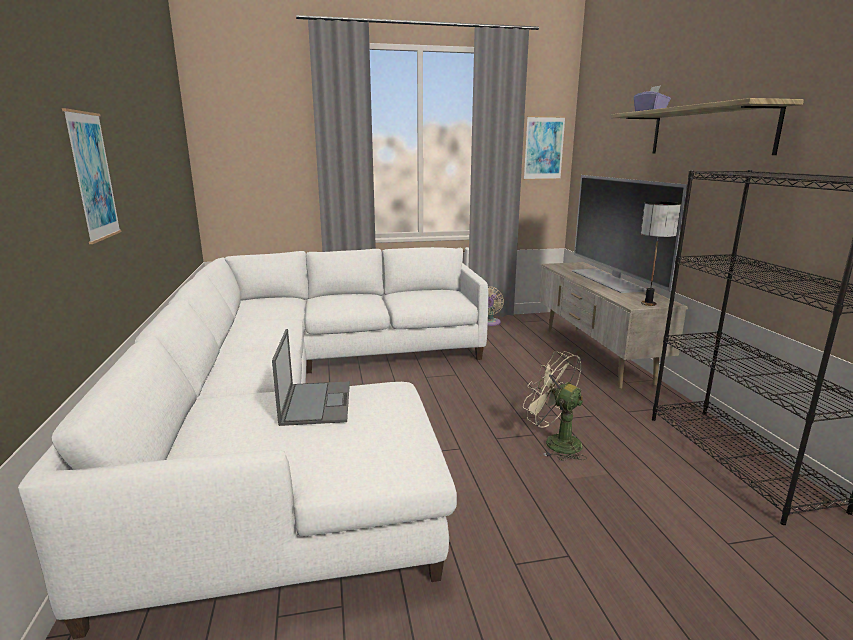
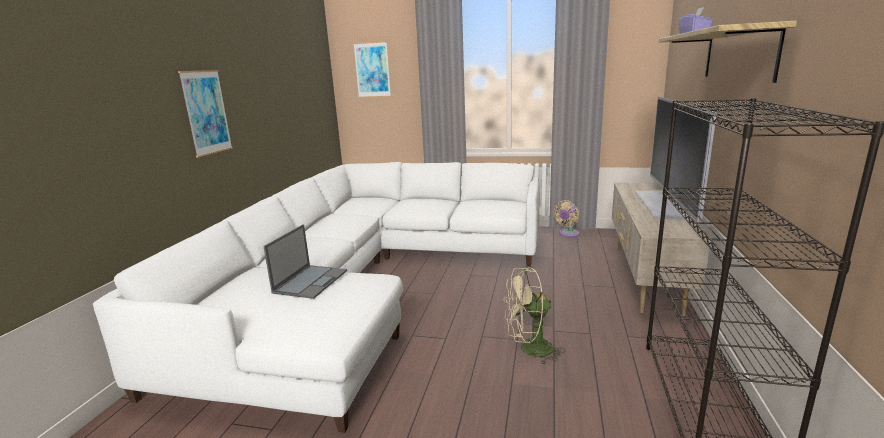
camera: 25 degrees right, 0 degrees up
beige fan [523,351,587,461] -> beige fan turned 75 degrees counterclockwise [504,268,565,365]
picture [524,116,566,180] -> picture moved to [353,41,391,98]
table lamp [641,201,681,306] -> none

